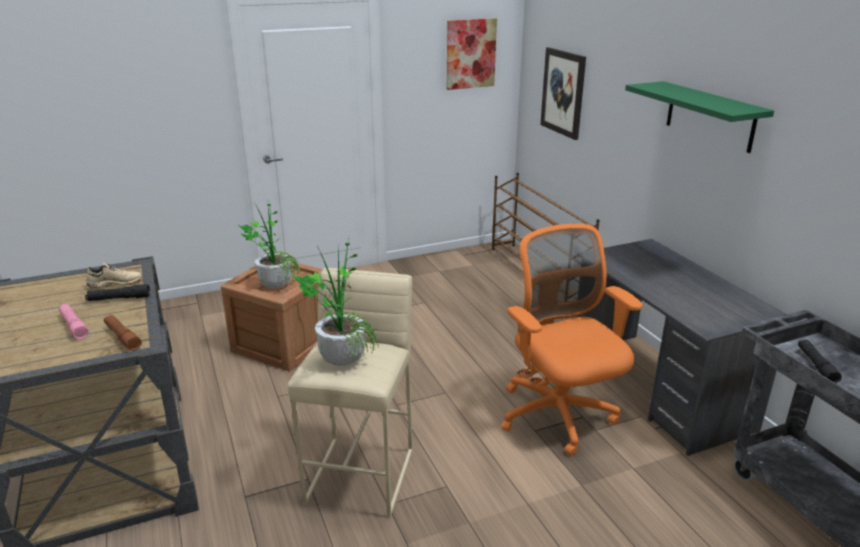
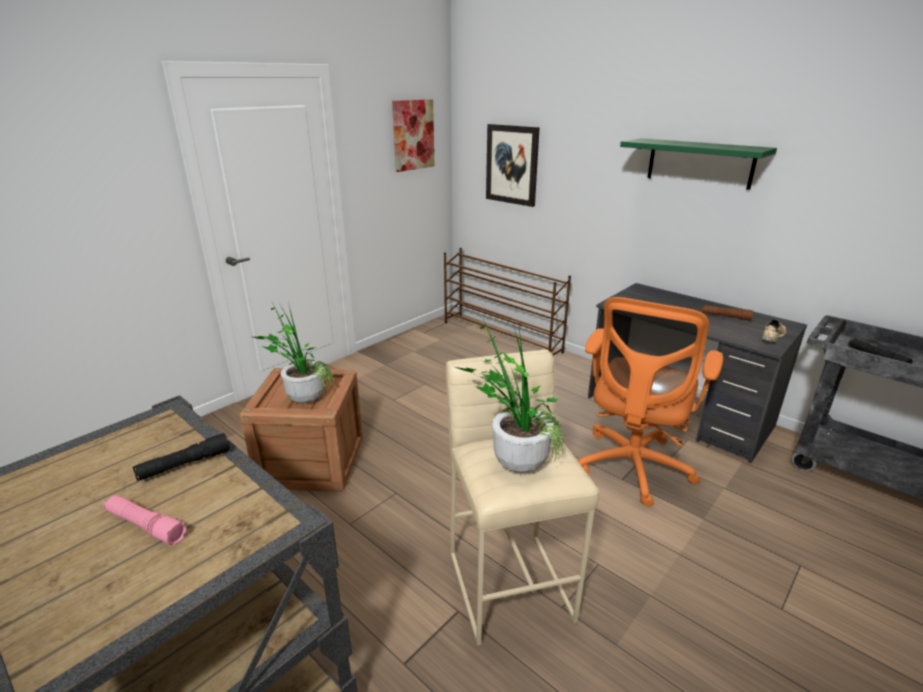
camera: 25 degrees left, 0 degrees up
beige shoe [87,263,142,288] -> beige shoe moved to [761,319,786,343]
brown flashlight [104,315,142,351] -> brown flashlight moved to [702,305,753,321]
orange office chair [502,224,643,456] -> orange office chair turned 105 degrees counterclockwise [578,297,723,507]

